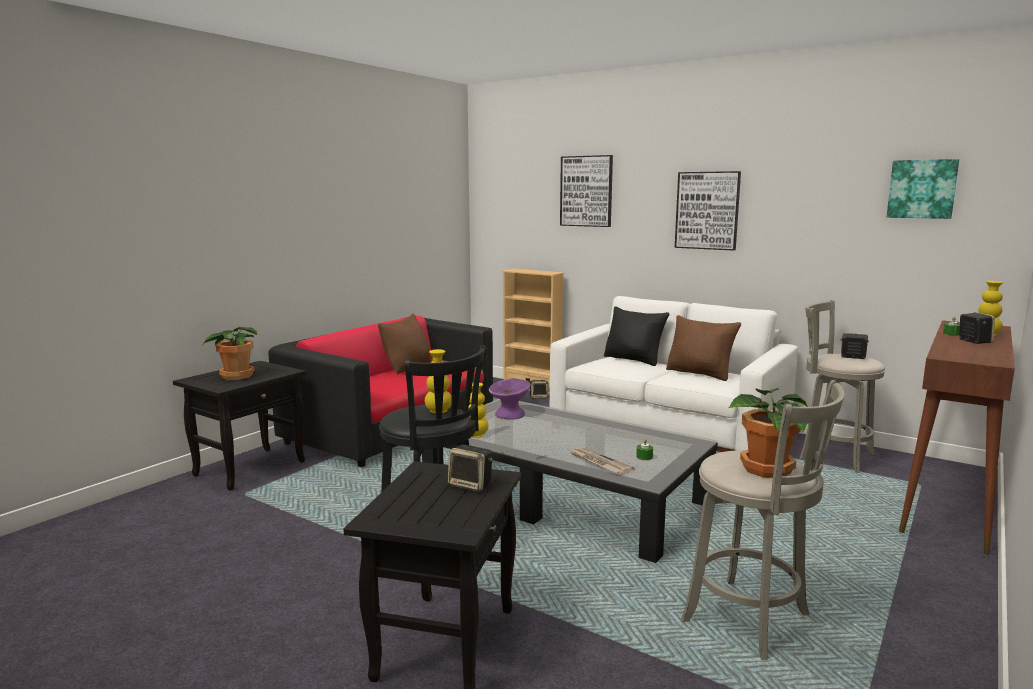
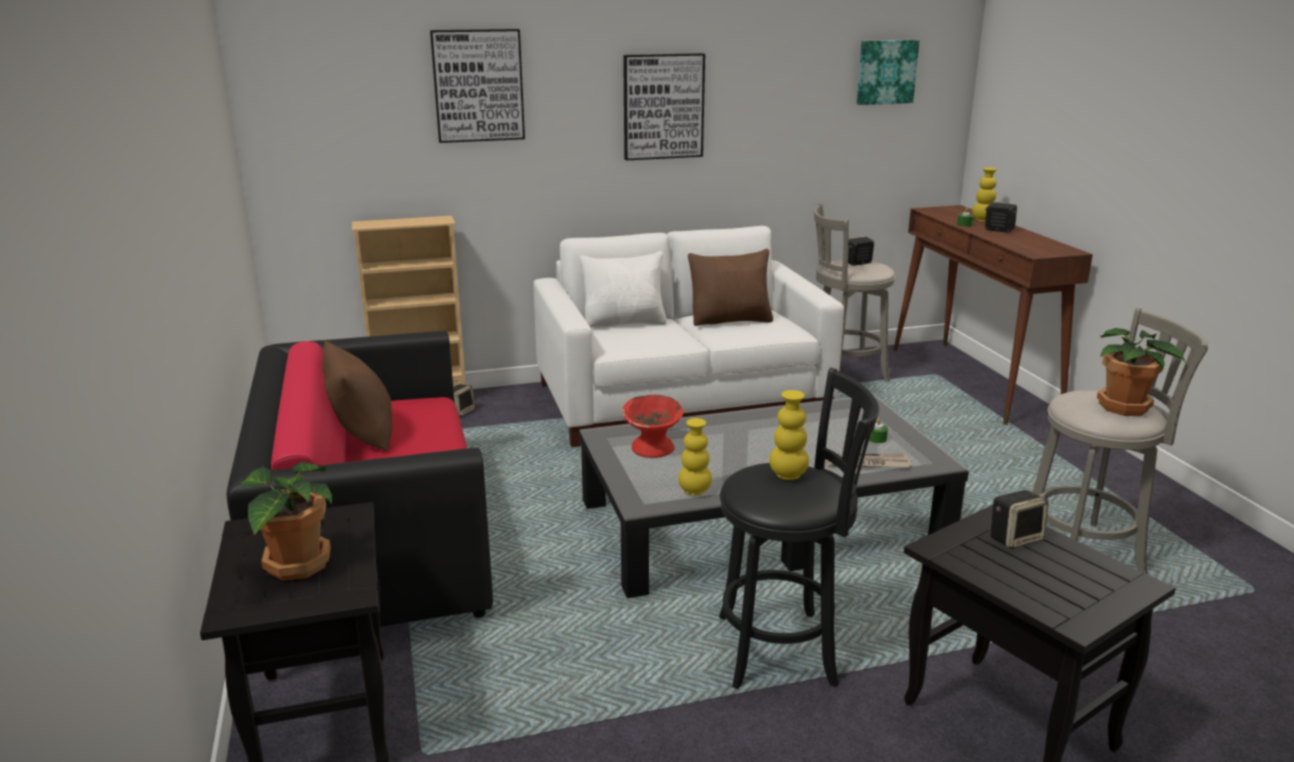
camera: 50 degrees left, 10 degrees up
purple bowl [489,378,531,419] -> red bowl [622,395,684,458]
black pillow [604,306,670,366] -> white pillow [580,251,667,328]

